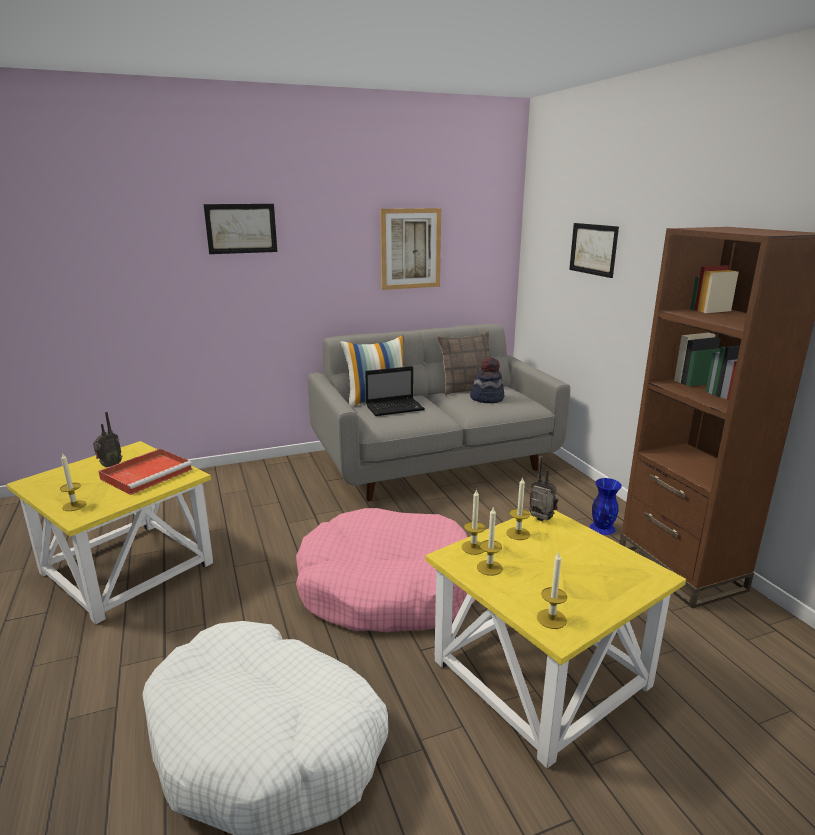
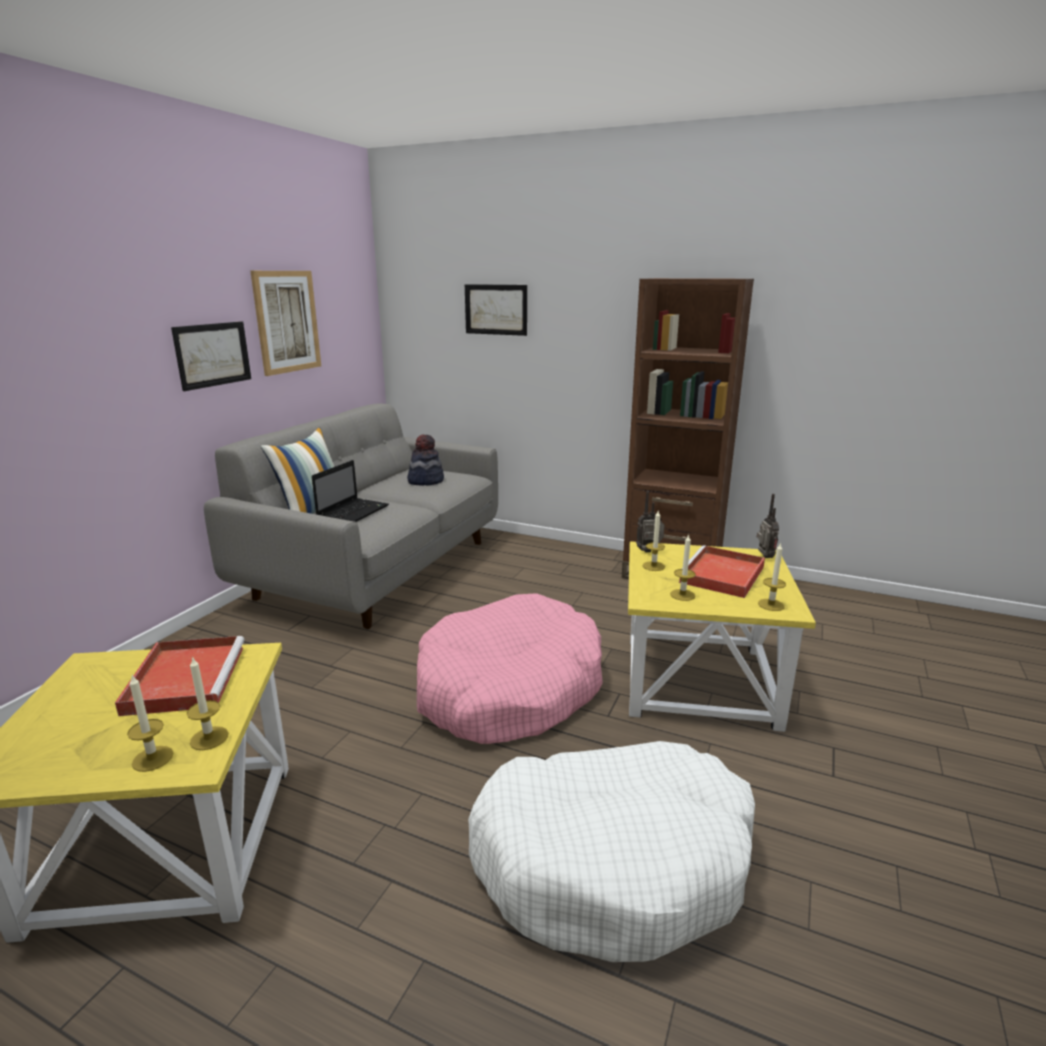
camera: 45 degrees left, 0 degrees up
radio [93,412,122,467] -> radio moved to [757,494,779,558]
picture [204,204,277,254] -> picture moved to [171,321,251,391]
pillow [437,331,490,395] -> none
candle [462,489,485,555] -> candle moved to [187,656,228,750]
blue vase [590,478,622,535] -> none
none -> red tray [678,545,765,598]

